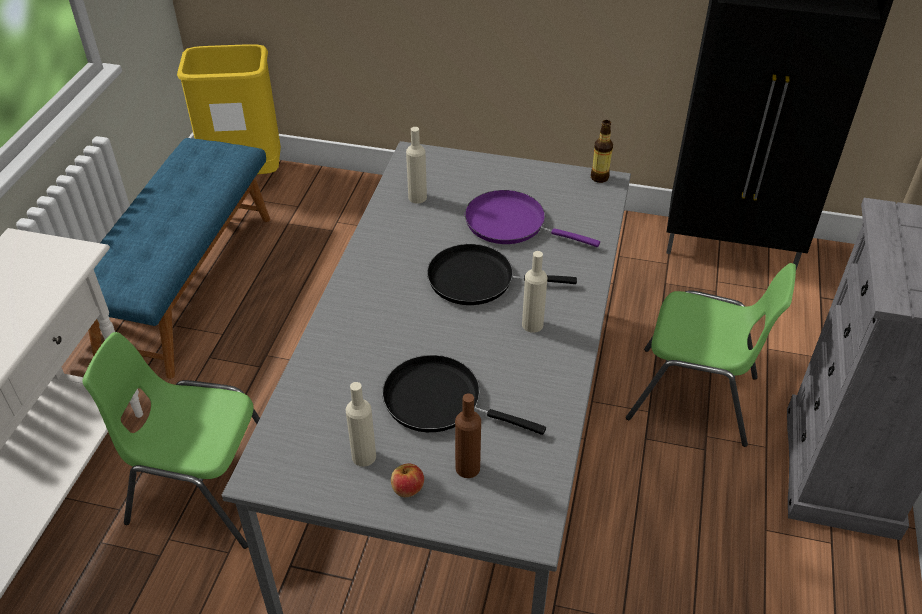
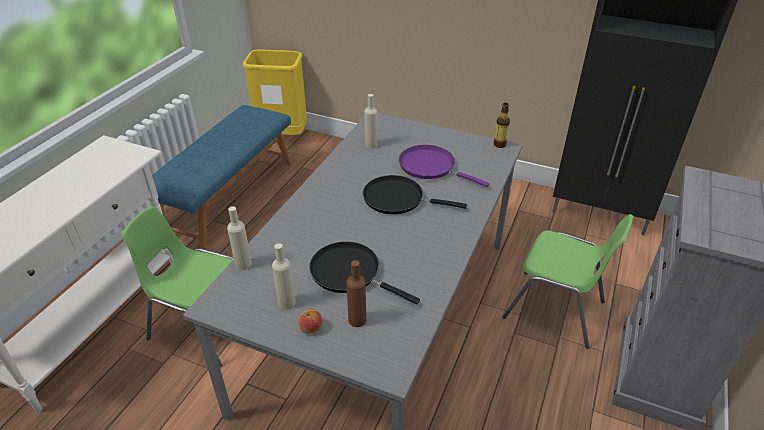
camera: 10 degrees right, 5 degrees down
beige bottle [522,251,547,333] -> beige bottle moved to [227,206,252,270]

